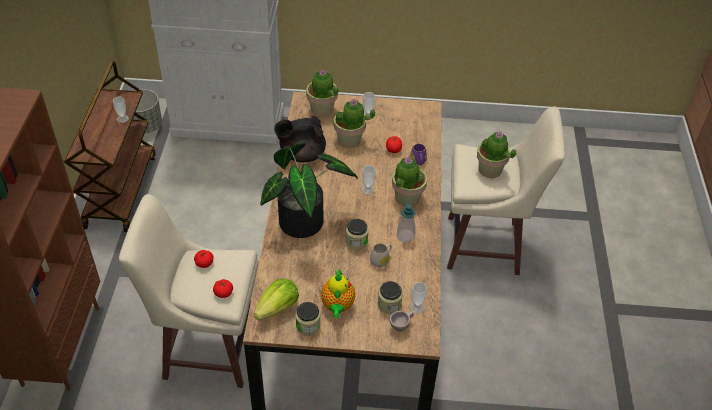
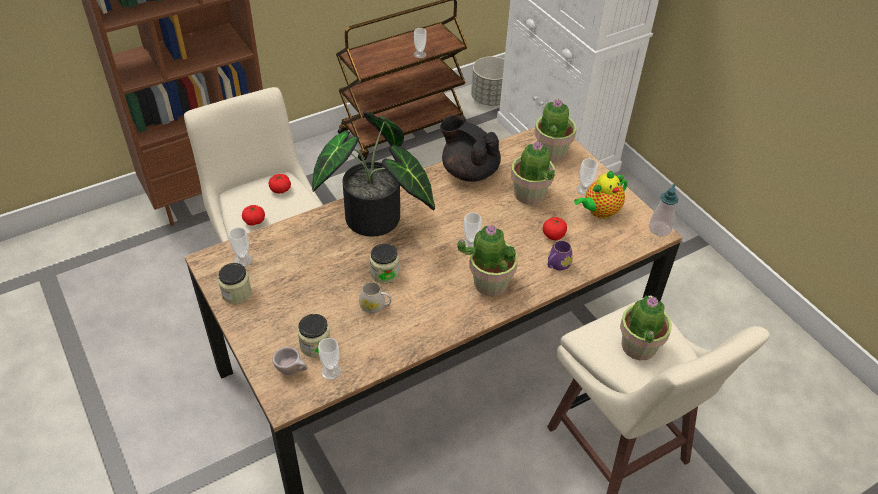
camera: 55 degrees right, 0 degrees up
lettuce [254,278,299,320] -> cup [229,227,252,267]
teapot [321,269,355,318] -> teapot moved to [574,170,628,219]
soap dispenser [397,202,416,243] -> soap dispenser moved to [649,184,678,237]

